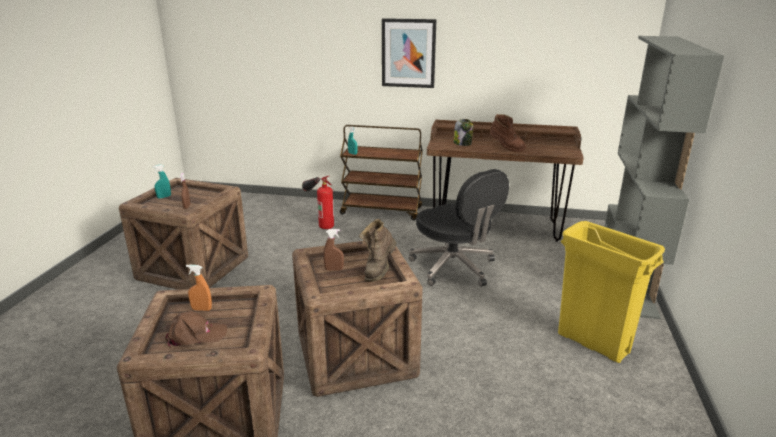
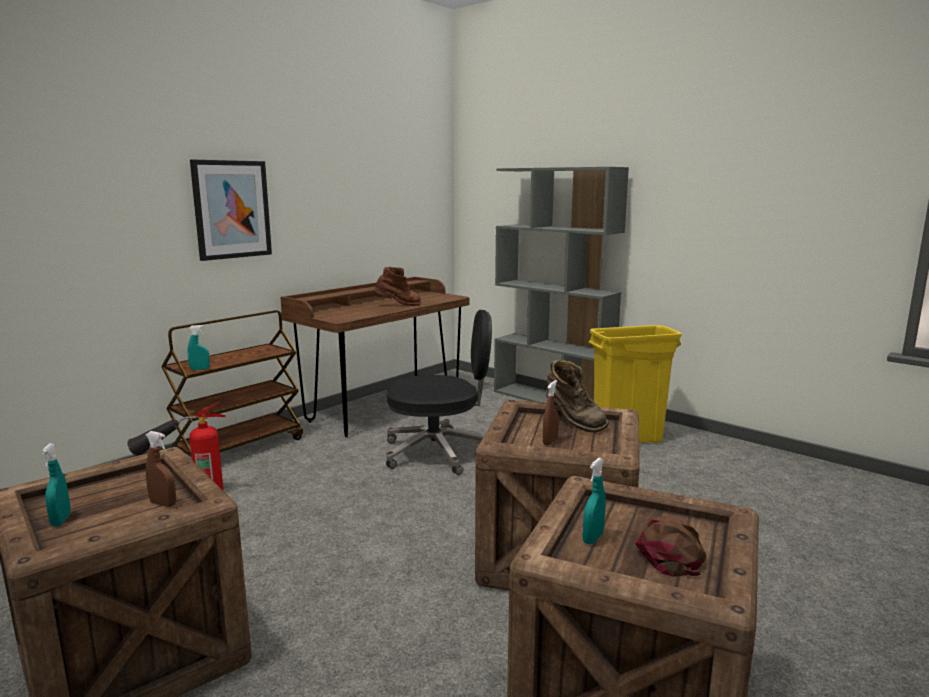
camera: 60 degrees left, 10 degrees down
orange spray bottle [186,264,212,311] -> turquoise spray bottle [583,458,606,544]
jar [453,119,473,146] -> none

